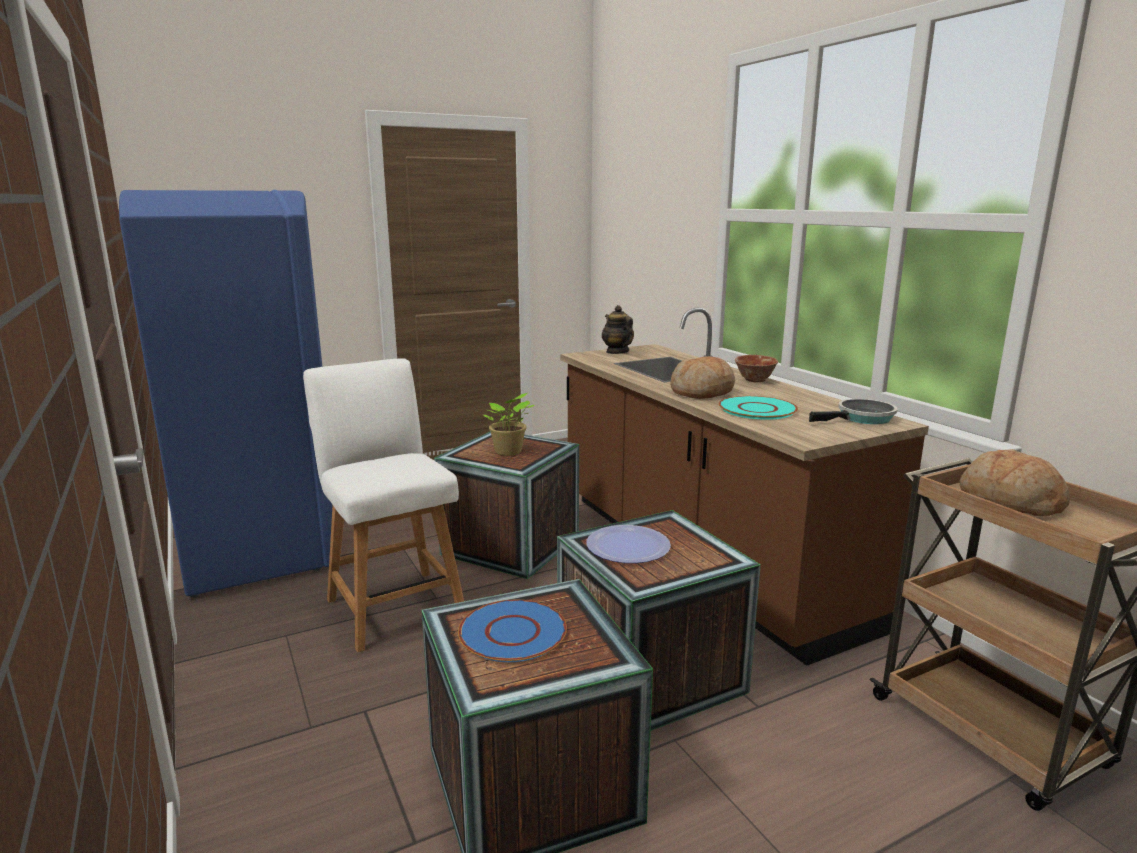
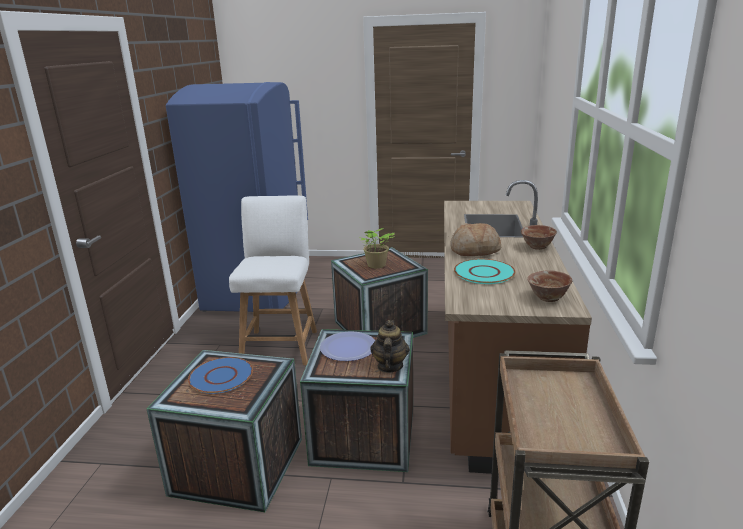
camera: 35 degrees right, 5 degrees up
teapot [602,305,634,354] -> teapot moved to [370,320,410,373]
frying pan [809,399,898,424] -> bowl [527,270,572,302]
bread [959,449,1070,516] -> none

